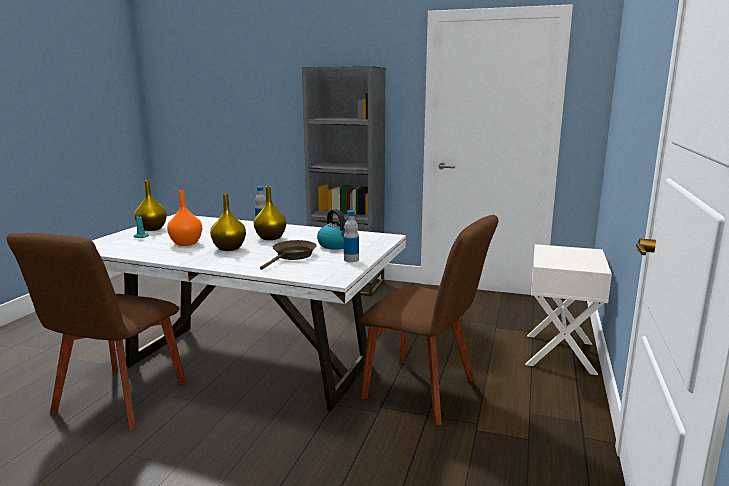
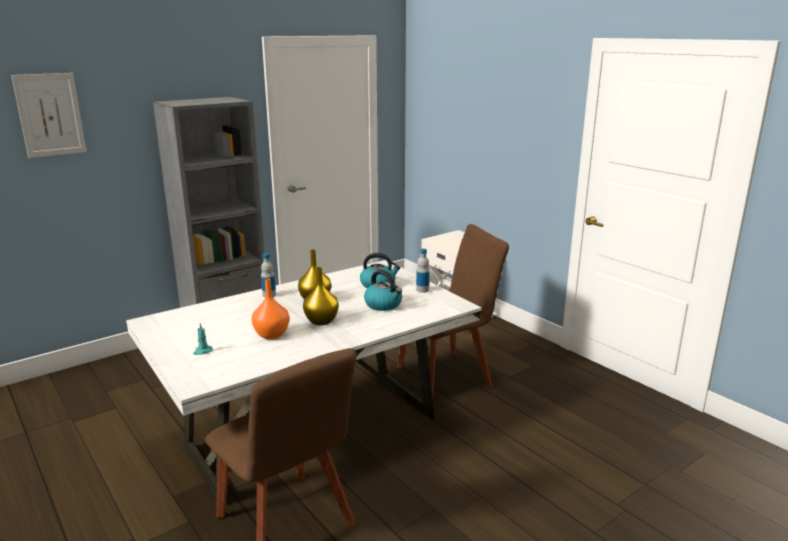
camera: 55 degrees left, 5 degrees up
yellow vase [134,180,167,231] -> none
brown frying pan [260,240,317,270] -> kettle [364,270,402,311]
none -> picture [11,73,86,158]

